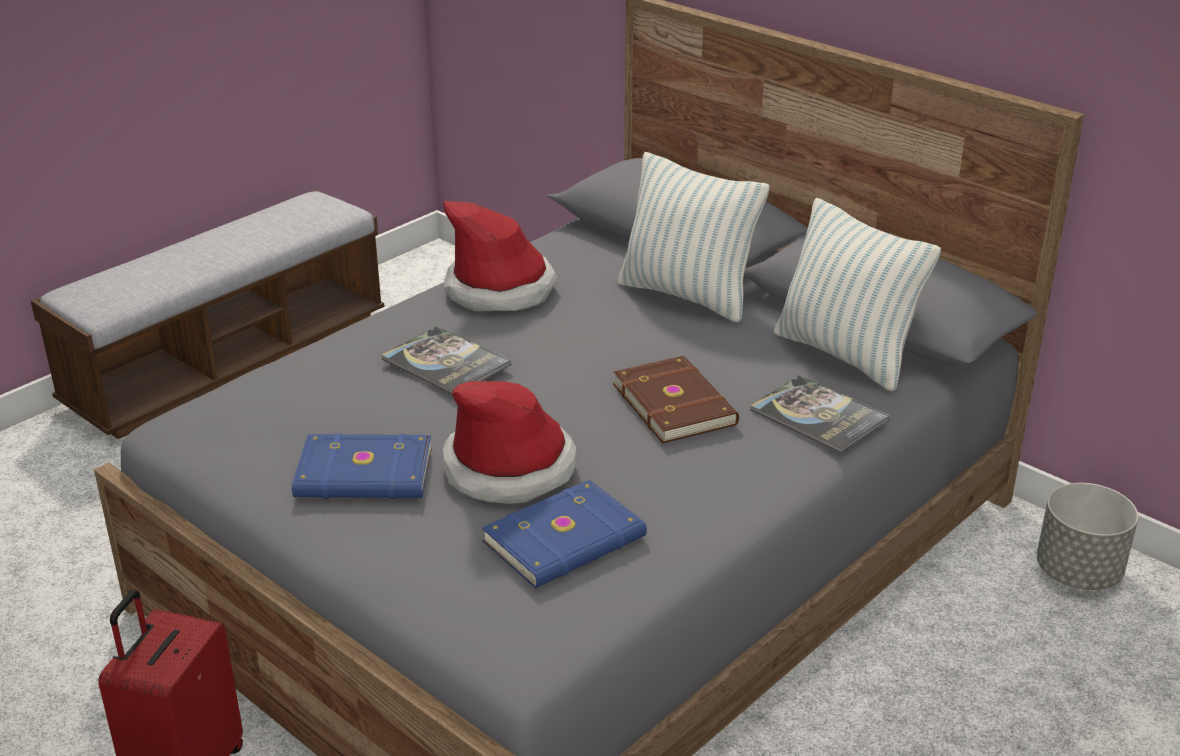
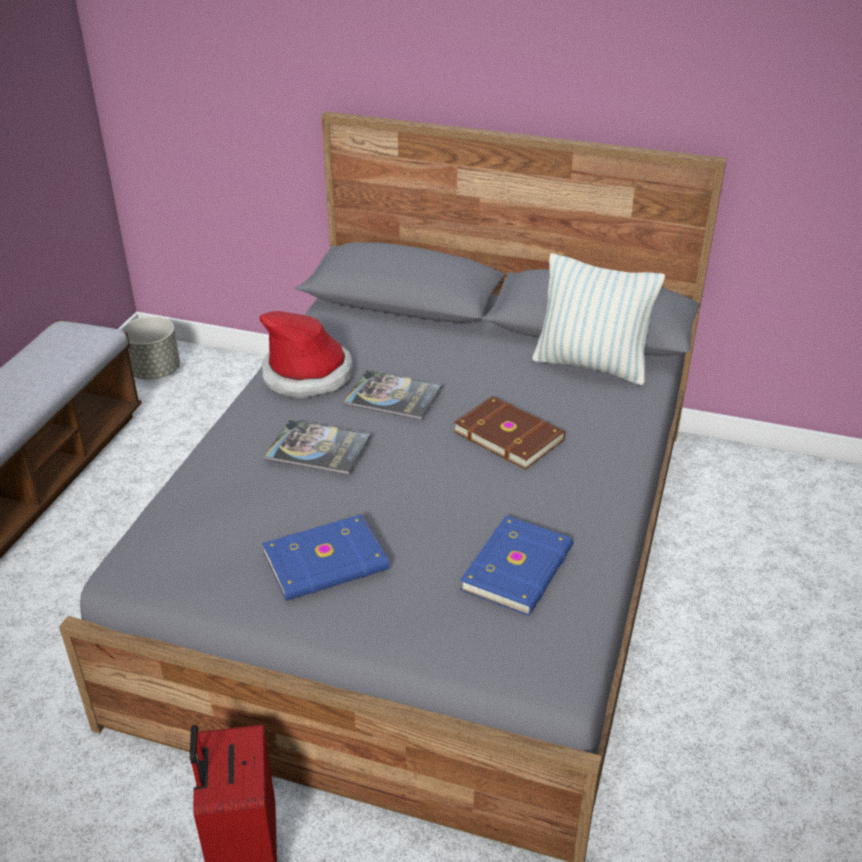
camera: 25 degrees left, 5 degrees up
hat [442,381,577,504] -> none
pillow [618,152,770,322] -> none
book [750,375,890,453] -> book moved to [344,370,442,420]
grey planter [1037,483,1138,590] -> grey planter moved to [121,316,180,380]

